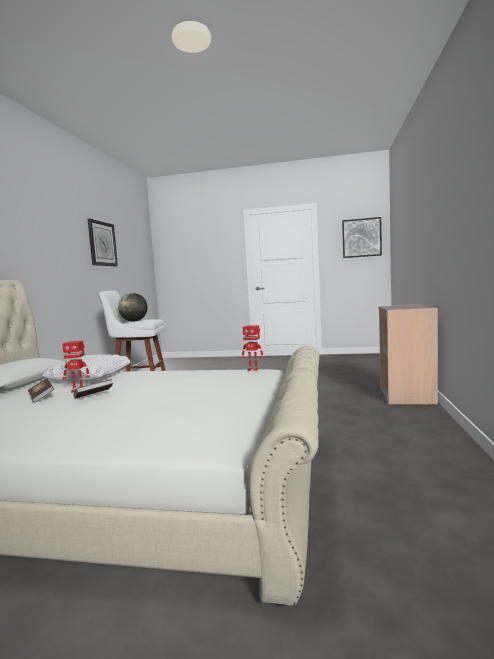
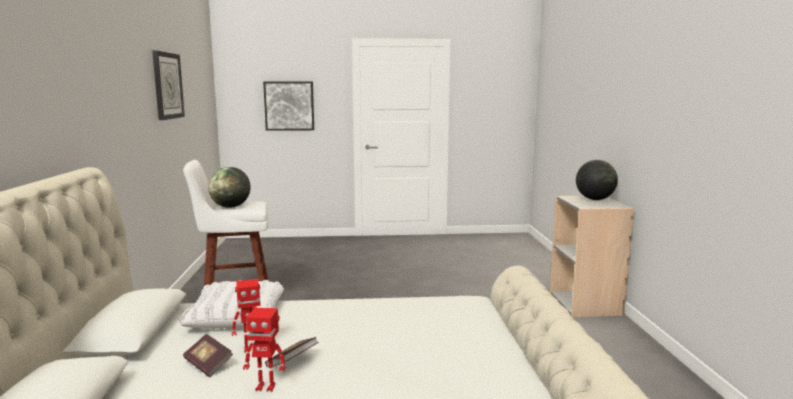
camera: 15 degrees left, 5 degrees up
toy robot [241,325,264,371] -> toy robot moved to [243,308,286,392]
picture [342,217,382,258] -> picture moved to [263,81,314,131]
none -> globe [576,160,618,200]

